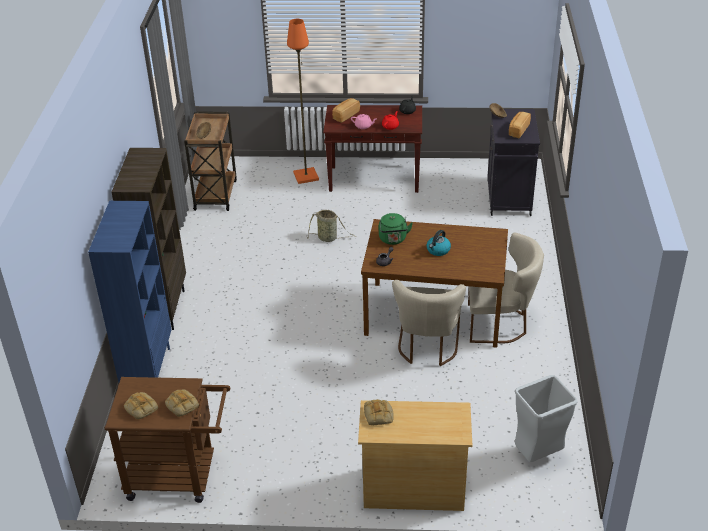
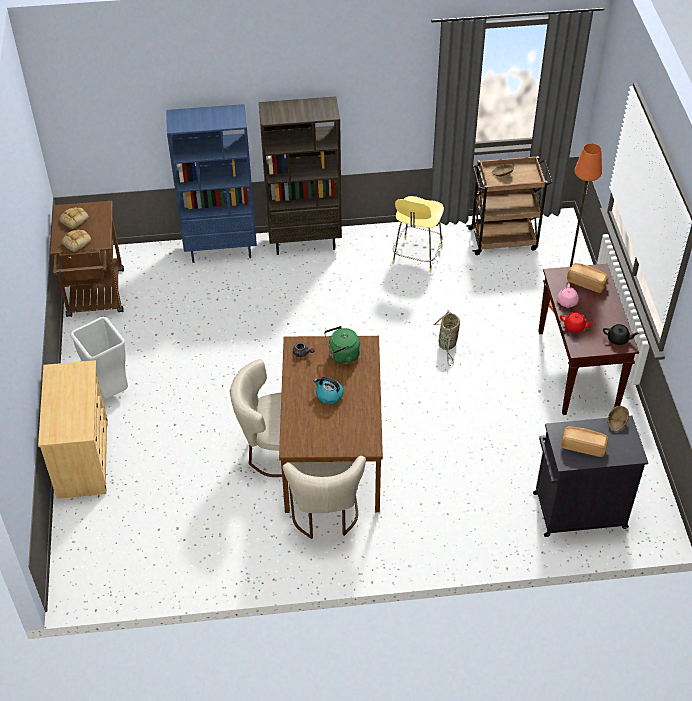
camera: 80 degrees right, 10 degrees up
bread [364,399,394,425] -> none
grey trash can [515,375,578,462] -> grey trash can moved to [70,317,128,399]
none -> yellow stool [393,196,444,273]

